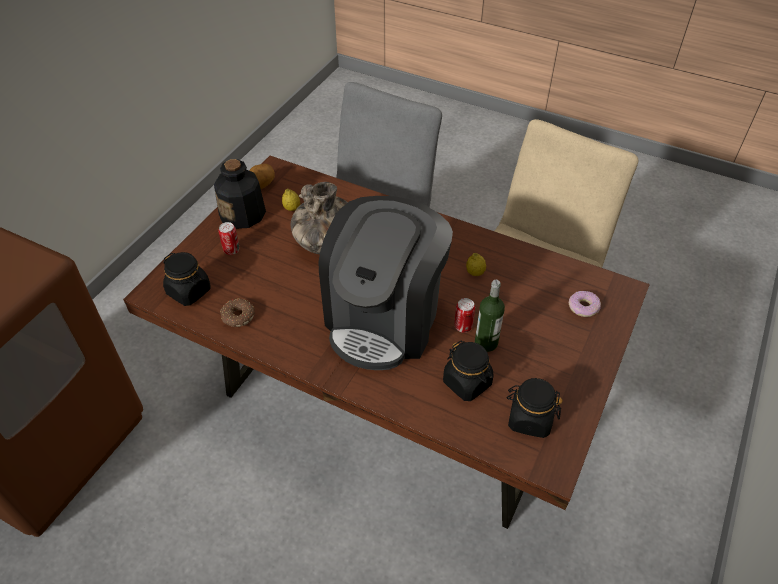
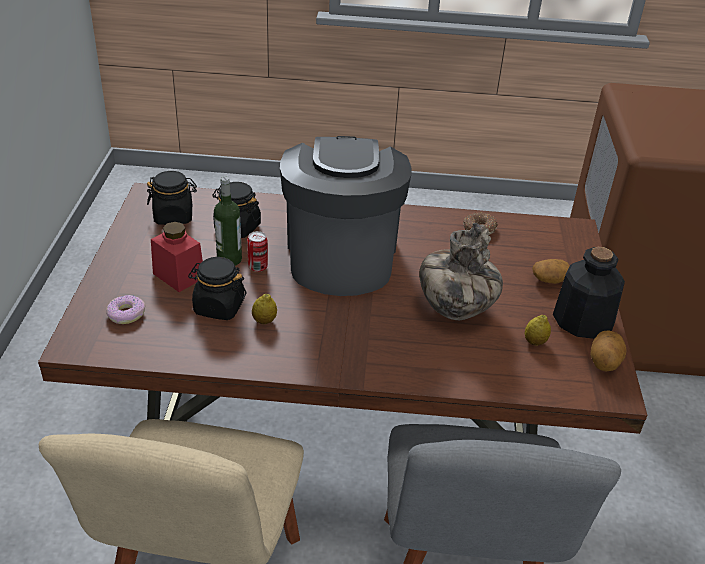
camera: 155 degrees right, 10 degrees down
black jar [163,252,211,306] -> black jar moved to [188,257,246,320]
can [218,222,239,255] -> potato [532,259,569,284]
none -> red jar [151,222,203,292]

